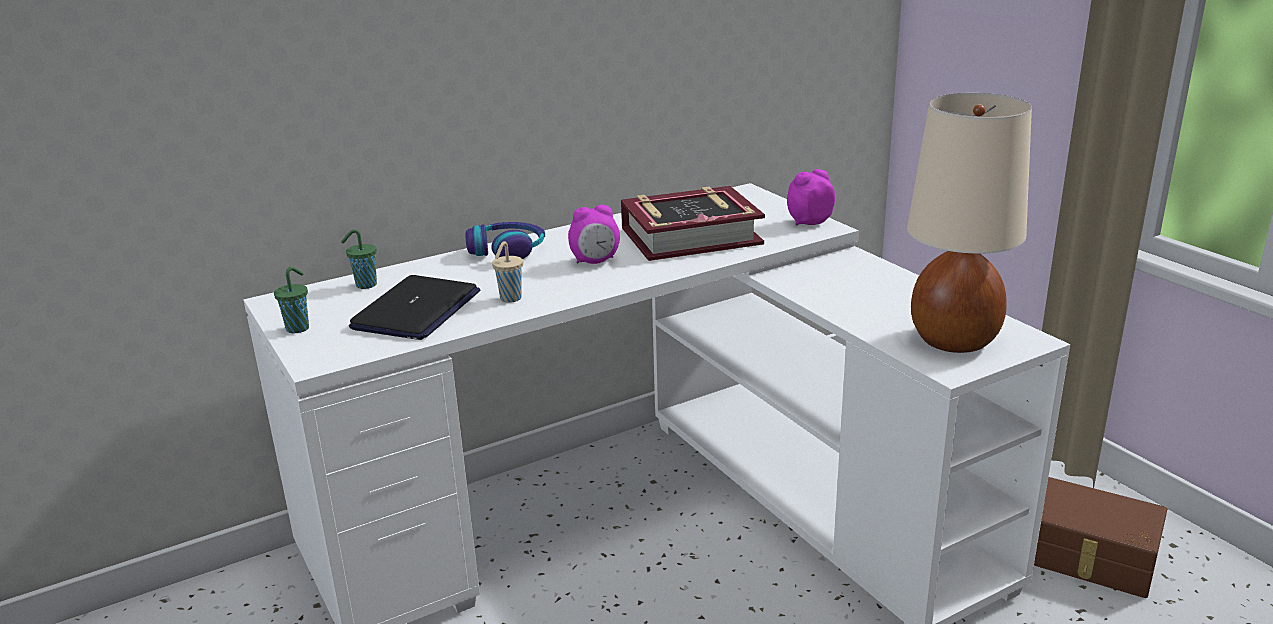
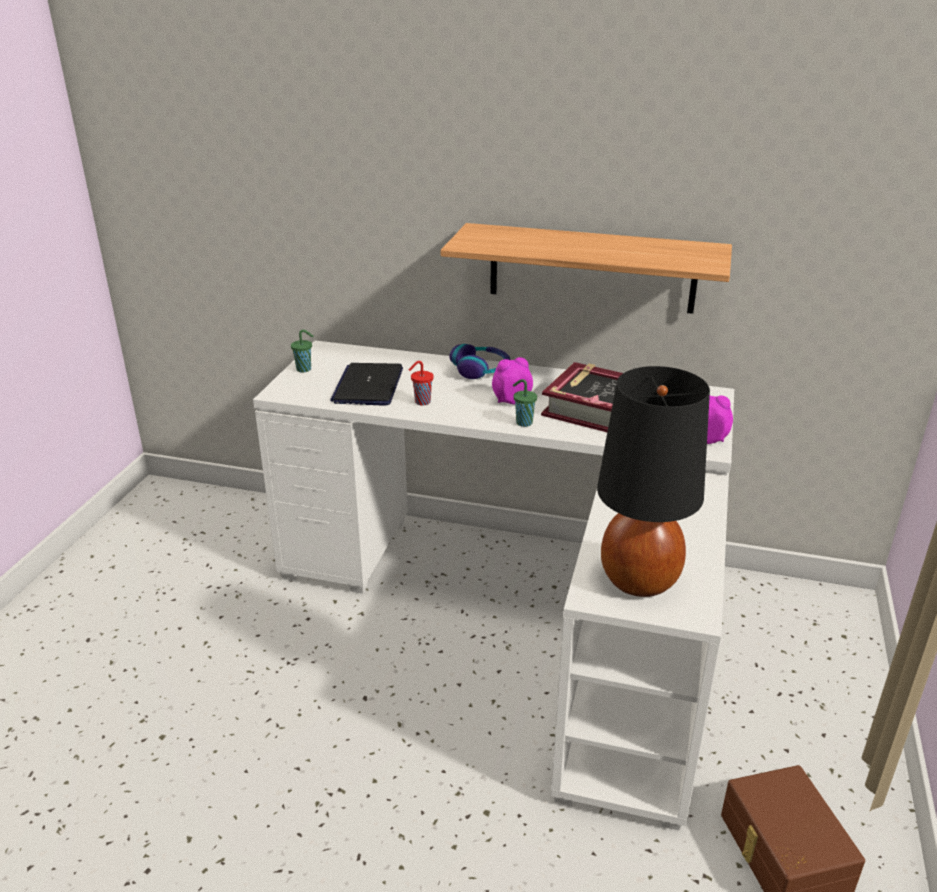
camera: 45 degrees right, 5 degrees up
green cup [341,229,377,289] -> green cup moved to [513,379,537,427]
laptop [349,275,480,340] -> laptop turned 120 degrees clockwise [330,363,403,406]
beige cup [492,241,523,303] -> red cup [409,361,434,406]
alarm clock [568,205,620,264] -> alarm clock turned 135 degrees clockwise [492,357,533,404]
beige table lamp [907,93,1032,353] -> black table lamp [597,366,710,597]
none -> shelf [441,223,732,314]

